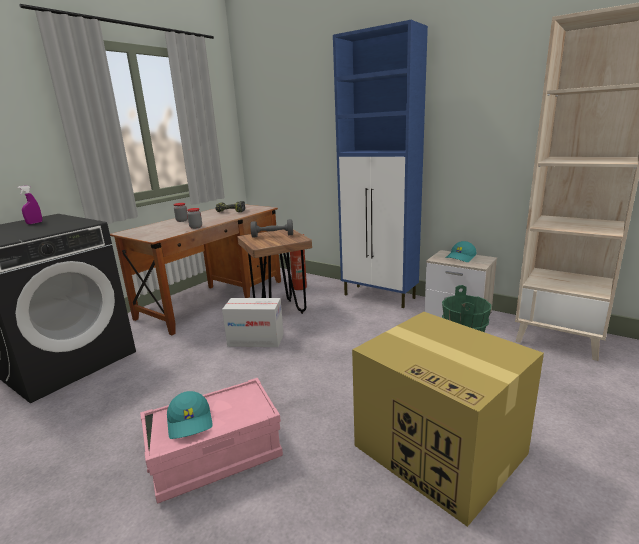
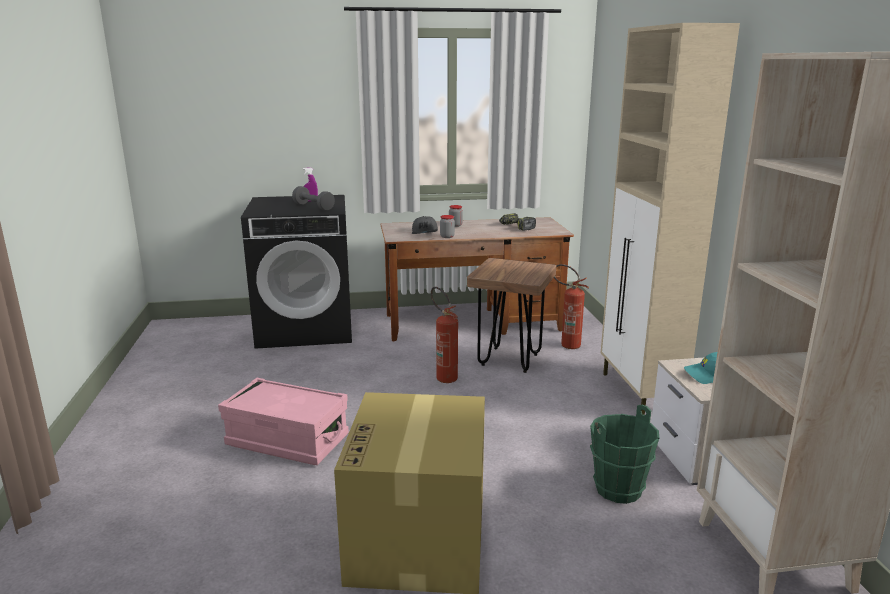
camera: 45 degrees right, 0 degrees up
turquoise cap [167,391,213,439] -> none
cardboard box [222,298,284,347] -> fire extinguisher [431,287,458,383]
grey dumbbell [250,219,293,237] -> grey dumbbell moved to [292,186,335,211]
blue cabinet [333,20,428,308] -> beige cabinet [601,23,740,415]
none -> grey cap [412,216,438,234]

